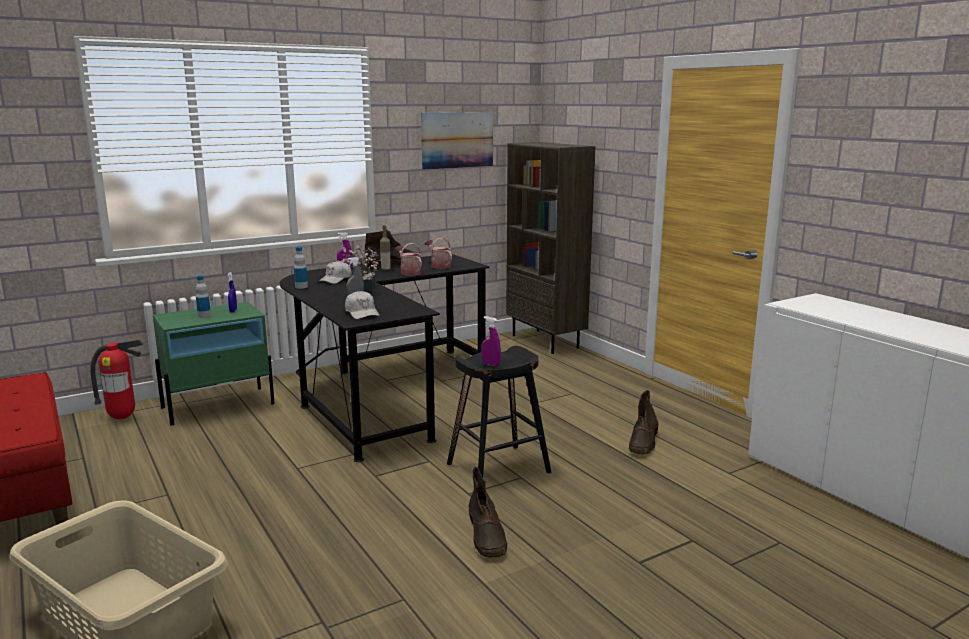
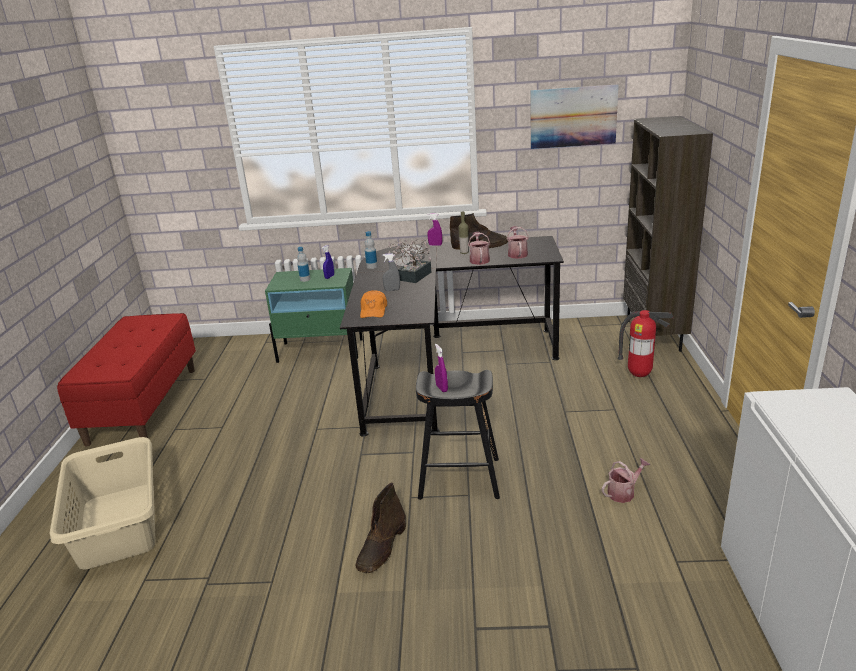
camera: 35 degrees right, 10 degrees up
fire extinguisher [90,339,143,419] -> fire extinguisher moved to [618,310,673,377]
white cap [345,291,380,319] -> orange cap [360,290,387,318]
brown boot [629,390,658,454] -> watering can [602,458,650,503]

